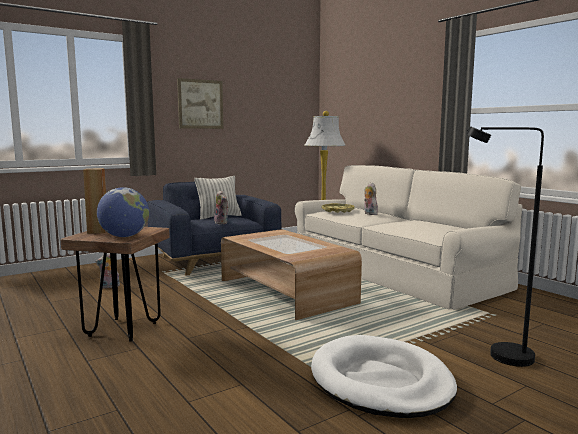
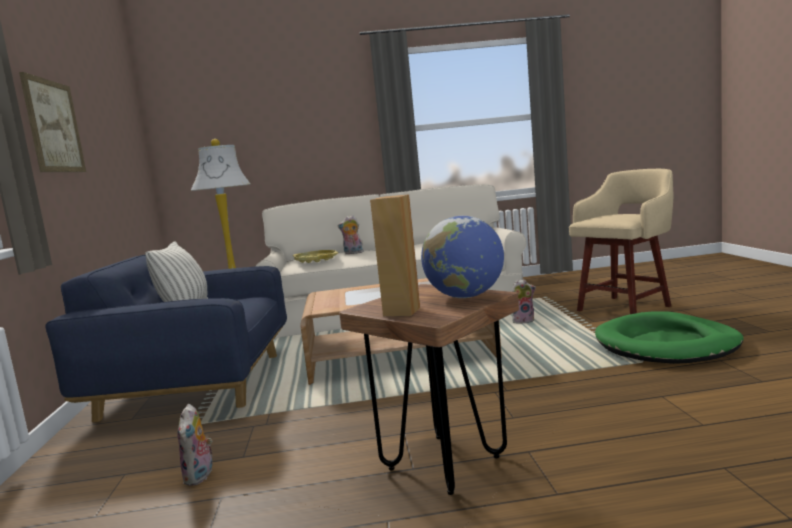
camera: 60 degrees left, 0 degrees up
plush toy [214,190,229,224] -> plush toy moved to [512,279,536,324]
white dog bed [311,335,457,418] -> green dog bed [595,312,744,364]
black floor lamp [466,126,544,367] -> beige stool [569,169,673,314]

